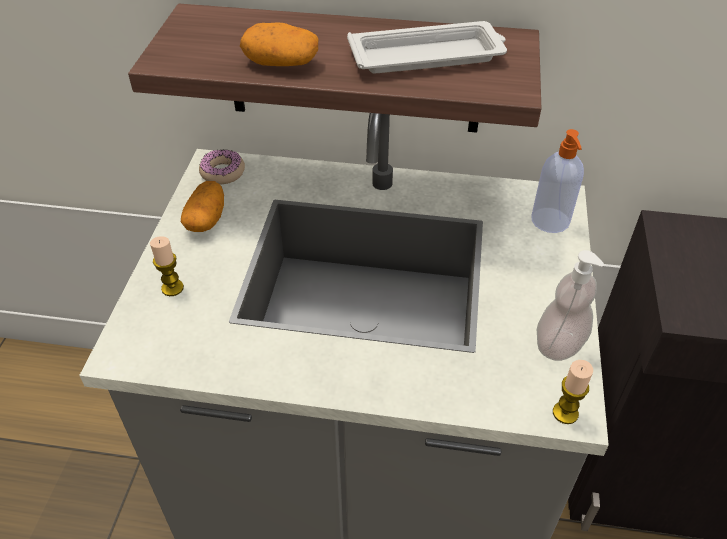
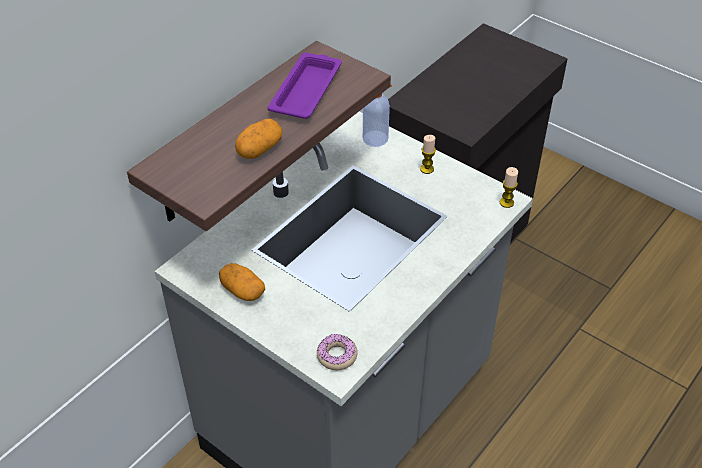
camera: 60 degrees left, 0 degrees up
candle [150,236,184,296] -> candle moved to [420,135,436,174]
donut [199,149,245,184] -> donut moved to [317,334,358,370]
white tray [347,21,507,73] -> purple tray [267,53,342,119]
soap dispenser [537,250,604,361] -> none

